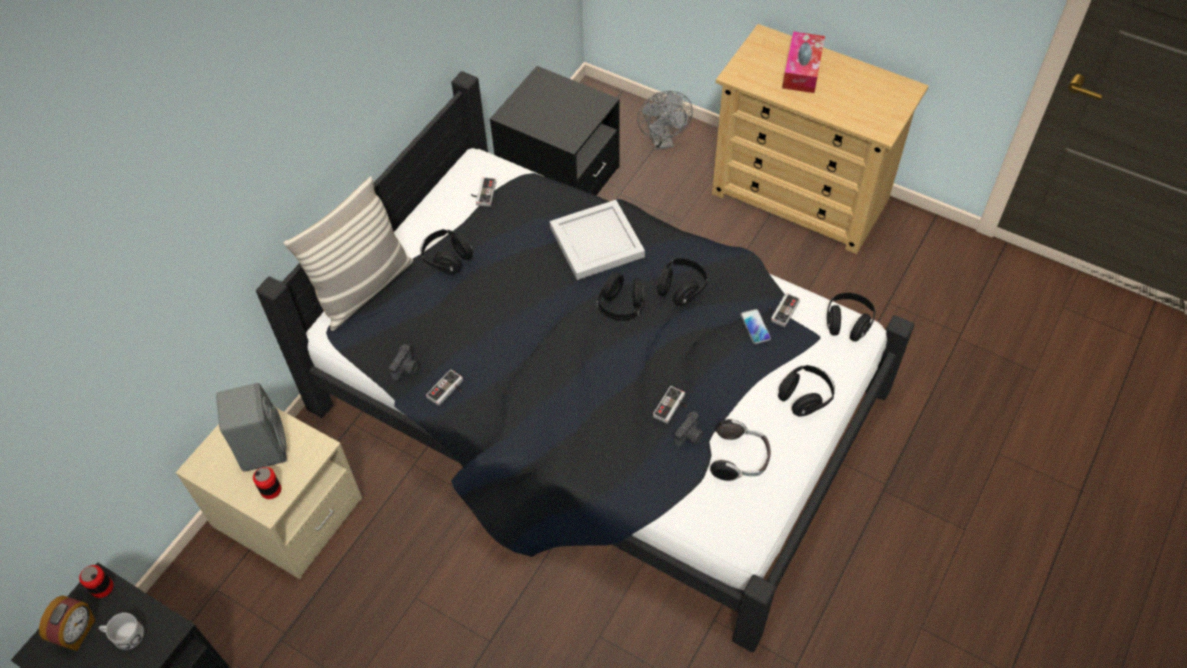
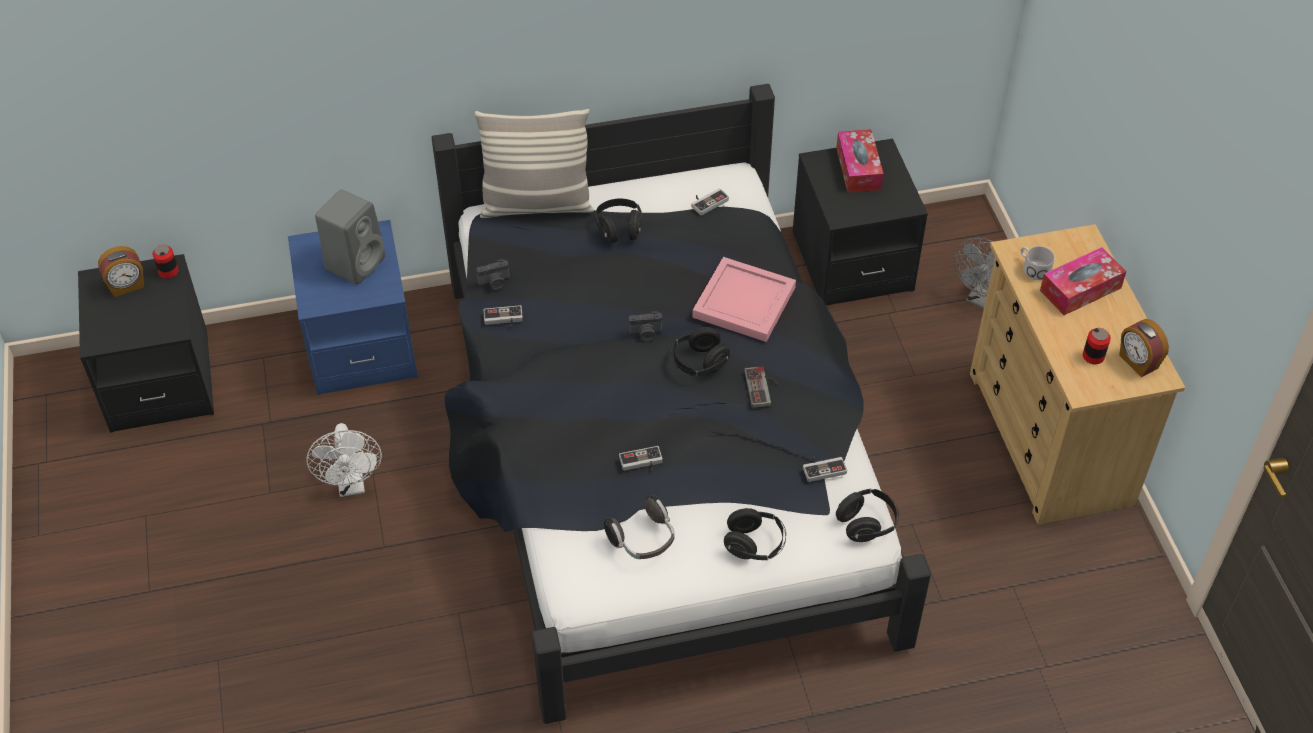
camera: 45 degrees right, 5 degrees down
white mug [99,613,144,650] -> white mug moved to [1021,246,1055,280]
beige nightstand [175,408,362,579] -> blue nightstand [288,220,418,395]
can [253,467,281,499] -> can moved to [1083,328,1111,364]
white tray [550,200,645,280] -> pink tray [692,257,796,342]
black headphones [656,258,708,306] -> game controller [745,366,778,408]
camera [674,411,704,448] -> camera moved to [629,311,662,341]
phone [740,309,771,344] -> none
none -> white fan [306,423,382,497]
none -> tissue box [836,129,884,193]
none -> alarm clock [1119,319,1169,377]

